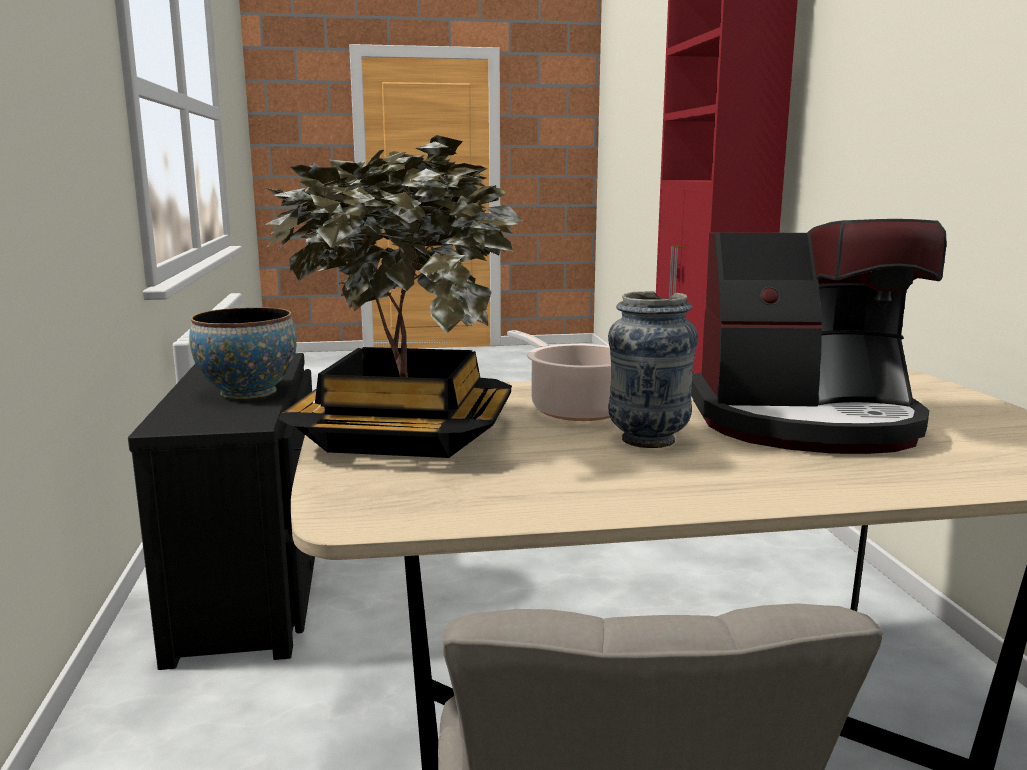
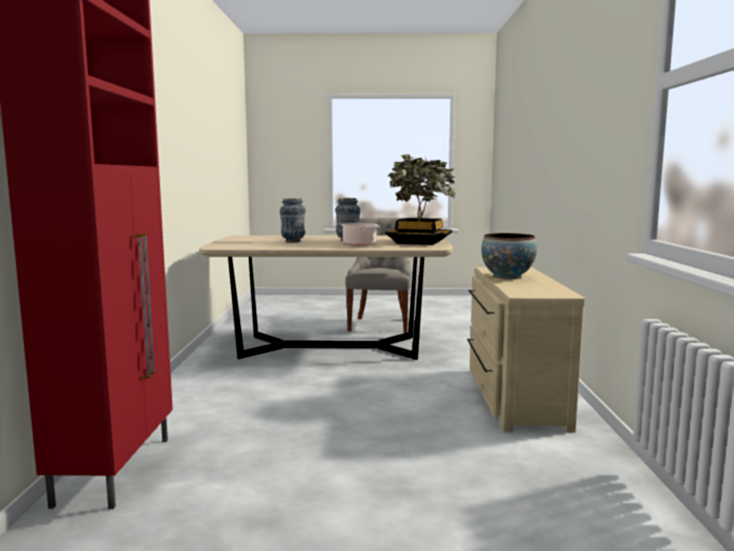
camera: 170 degrees left, 5 degrees down
black dresser [128,353,315,670] -> beige dresser [467,267,585,432]
coffee machine [691,219,947,454] -> vase [280,198,306,242]

